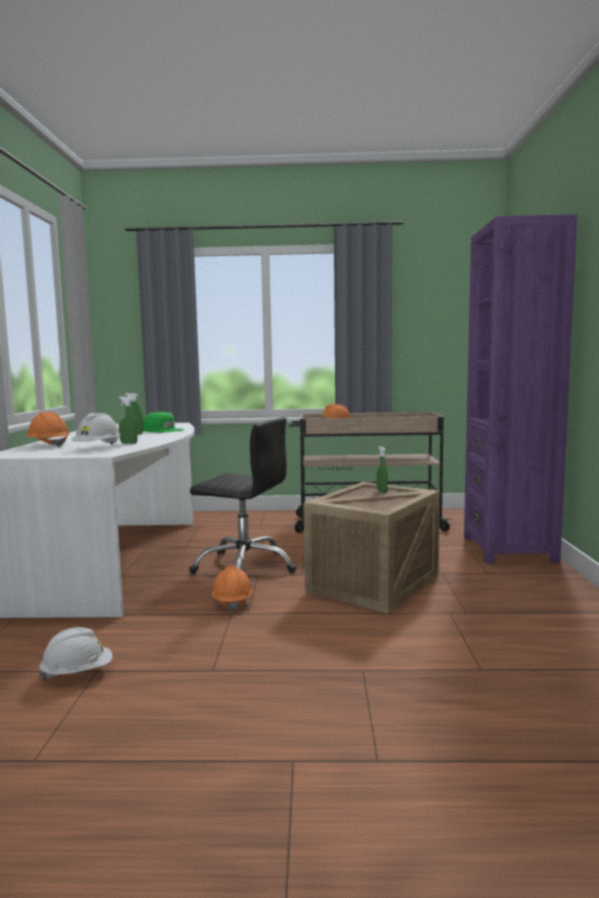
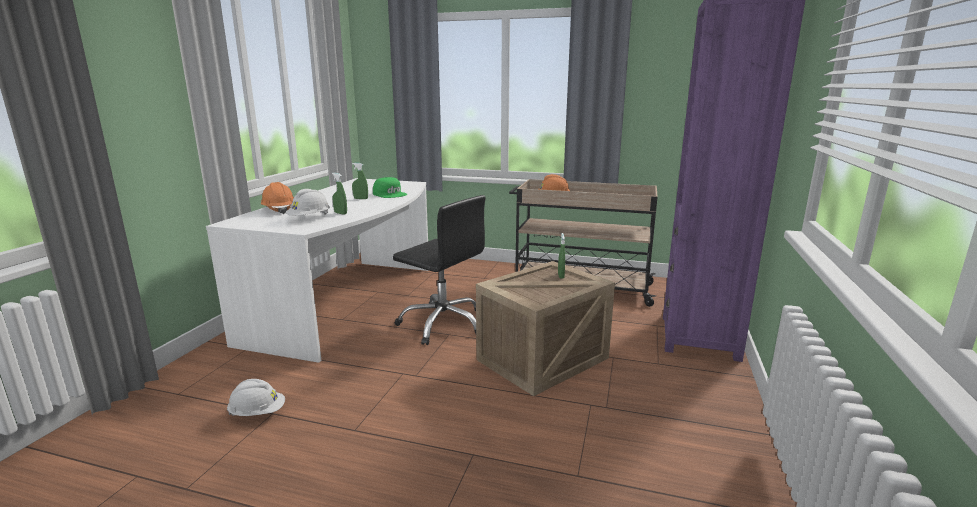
camera: 15 degrees right, 10 degrees up
orange hard hat [212,566,253,612] -> none

